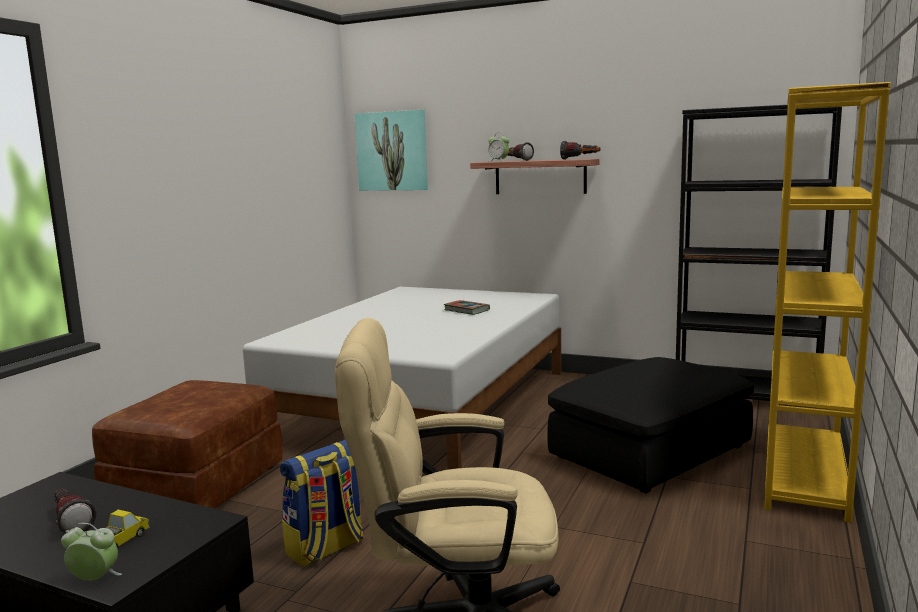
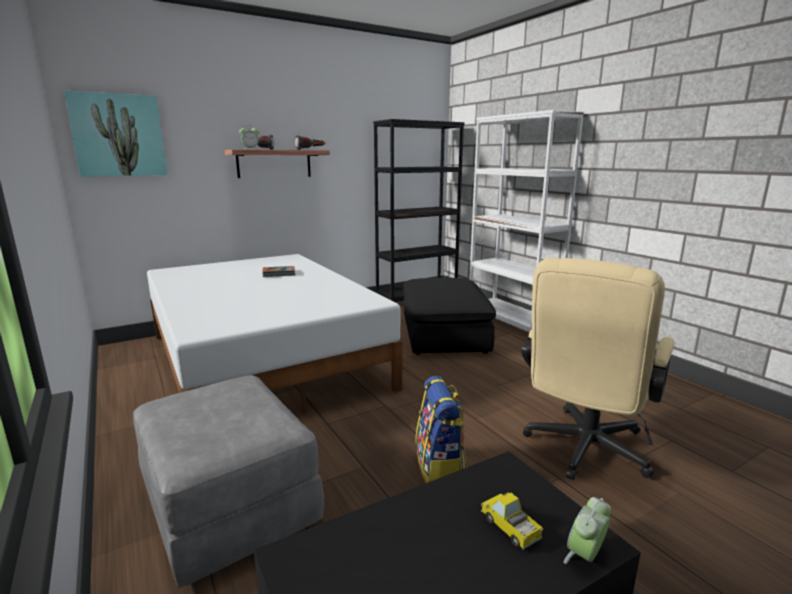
camera: 55 degrees left, 5 degrees up
flashlight [54,489,96,534] -> none
brown ottoman [92,380,283,508] -> grey ottoman [133,375,324,588]
yellow bookcase [764,82,891,523] -> white bookcase [470,110,584,332]

